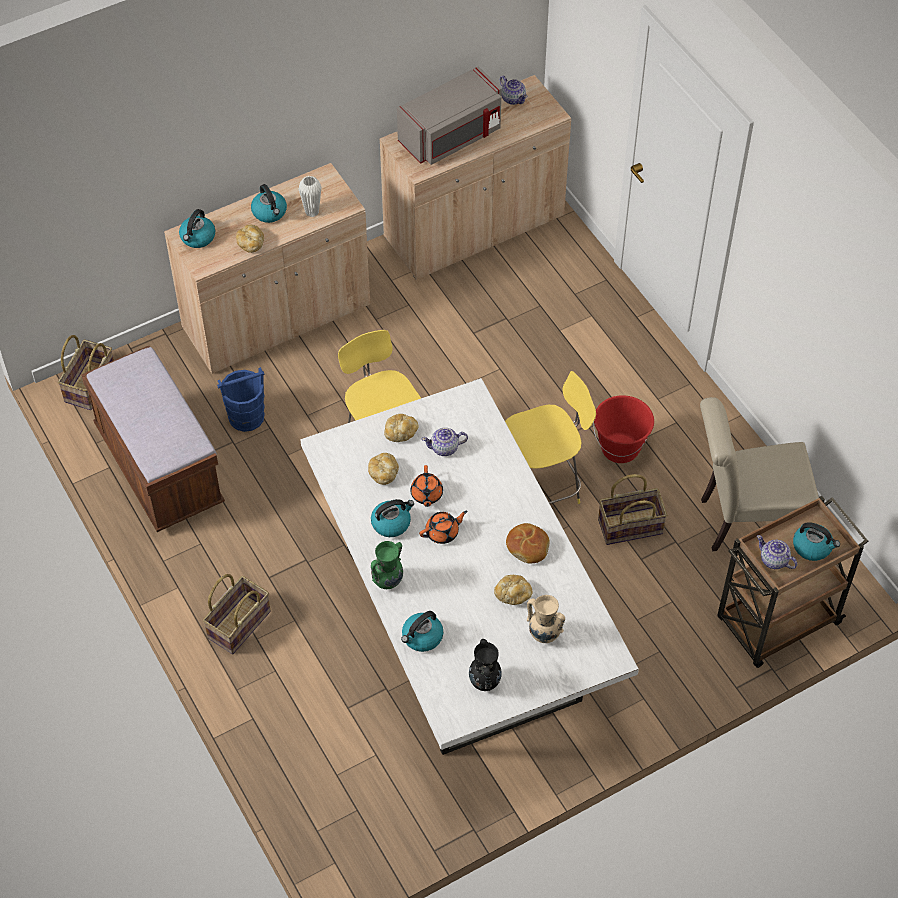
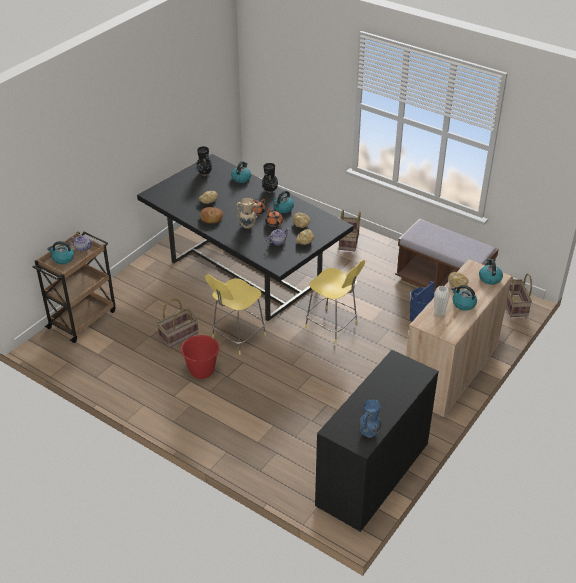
camera: 155 degrees right, 15 degrees down
white dining table [301,378,639,755] -> black dining table [137,154,354,321]
green vase [371,541,403,589] -> black vase [262,163,278,193]
beige cabinet [380,75,571,280] -> black cabinet [315,350,439,532]
grey microwave [397,66,502,165] -> none
teapot [500,76,528,105] -> blue vase [359,399,381,438]
beige vase [527,595,565,643] -> beige vase moved to [236,198,258,229]
beige chair [700,397,819,551] -> none

